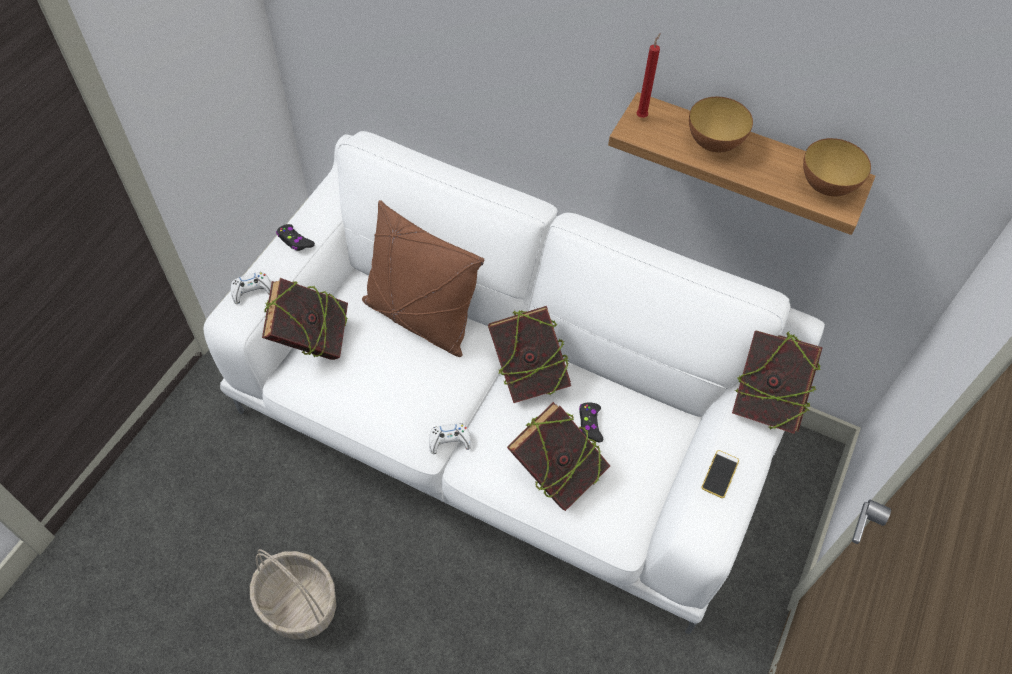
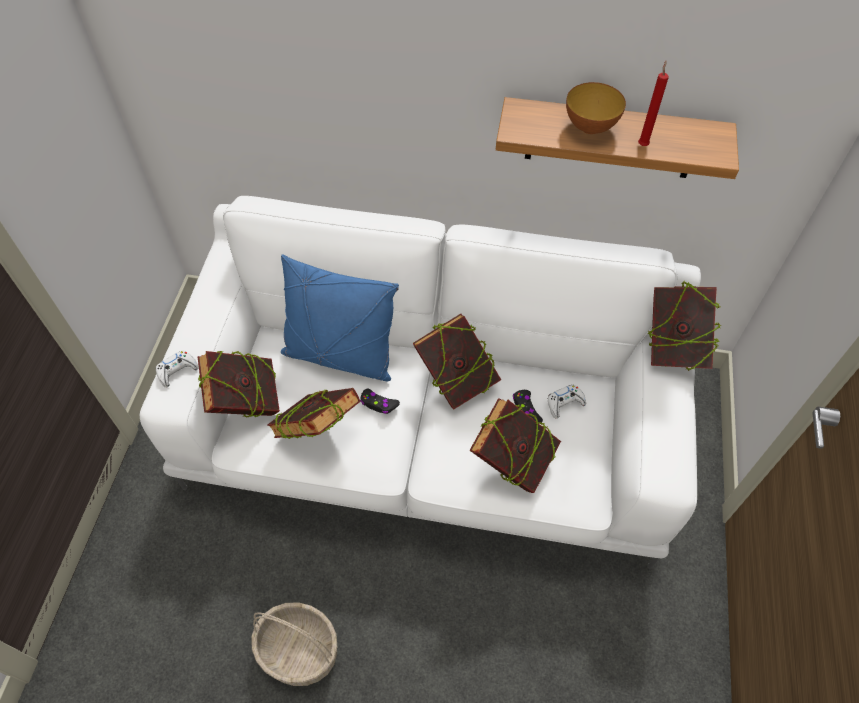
camera: 15 degrees left, 0 degrees up
black game controller [276,224,315,251] -> black game controller moved to [360,389,400,414]
brown pillow [362,200,485,357] -> blue pillow [281,254,399,381]
white game controller [429,423,472,454] -> white game controller moved to [547,385,586,418]
red candle [636,33,661,118] -> red candle moved to [638,61,669,146]
phone [702,450,739,498] -> none
bowl [803,138,871,196] -> none
none -> book [267,388,361,439]

